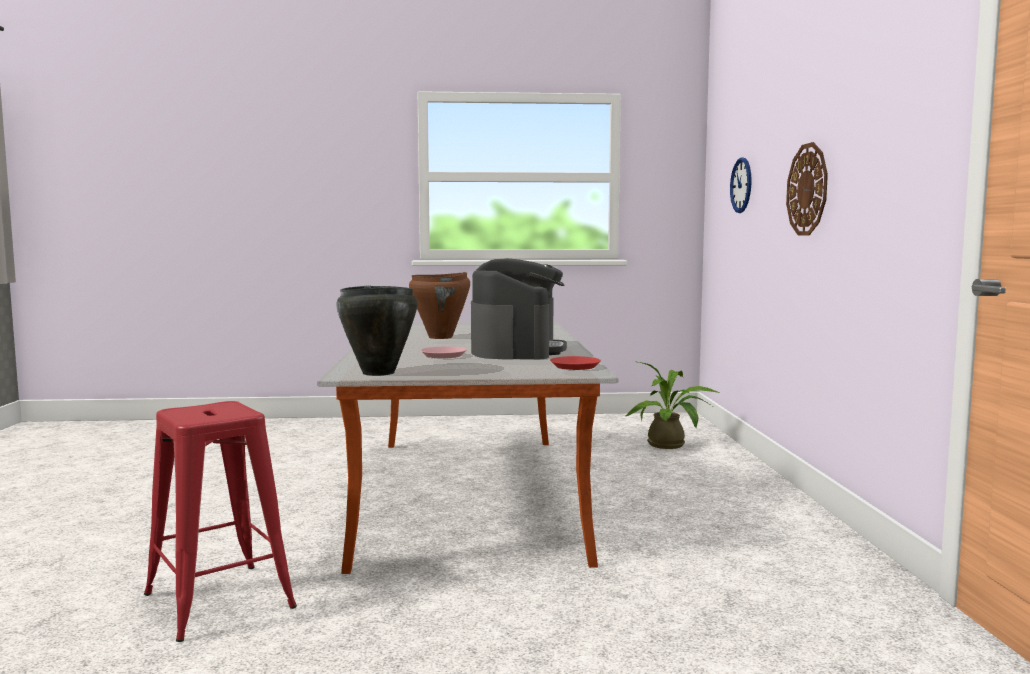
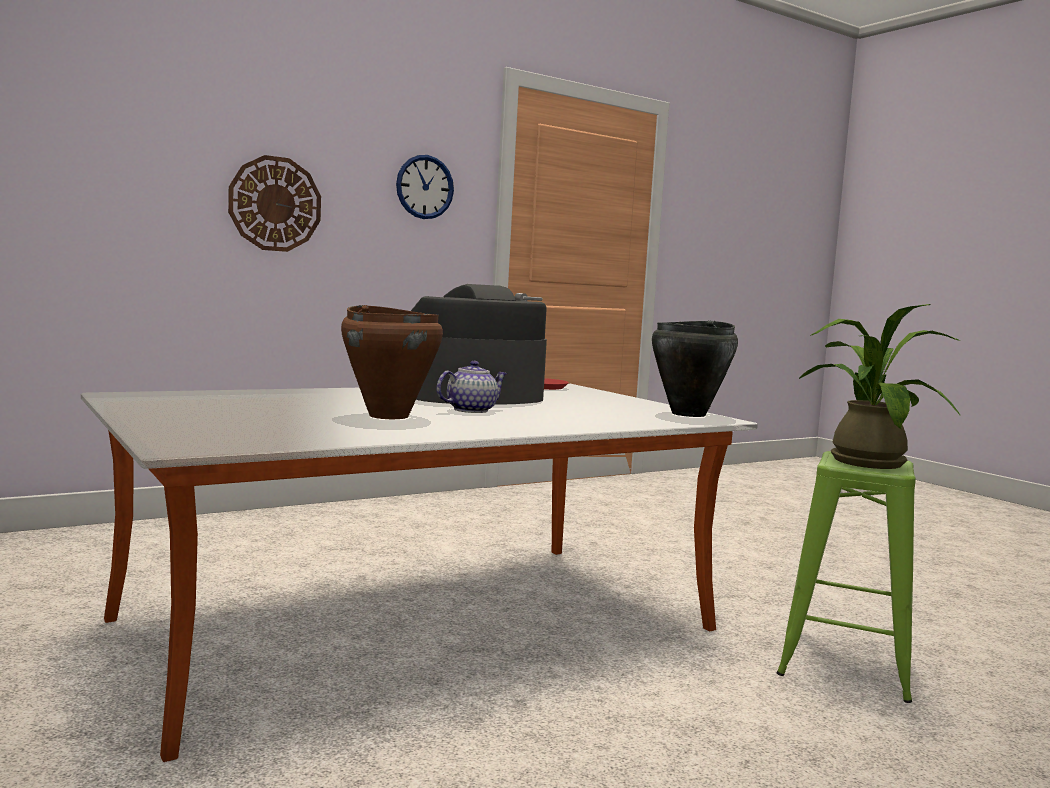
camera: 120 degrees left, 0 degrees up
red stool [144,401,297,642] -> green stool [777,451,916,703]
pink plate [420,346,467,358] -> none
potted plant [626,361,719,449] -> potted plant moved to [799,304,961,469]
wall clock [730,158,752,213] -> wall clock moved to [396,155,454,219]
none -> teapot [436,361,507,413]

